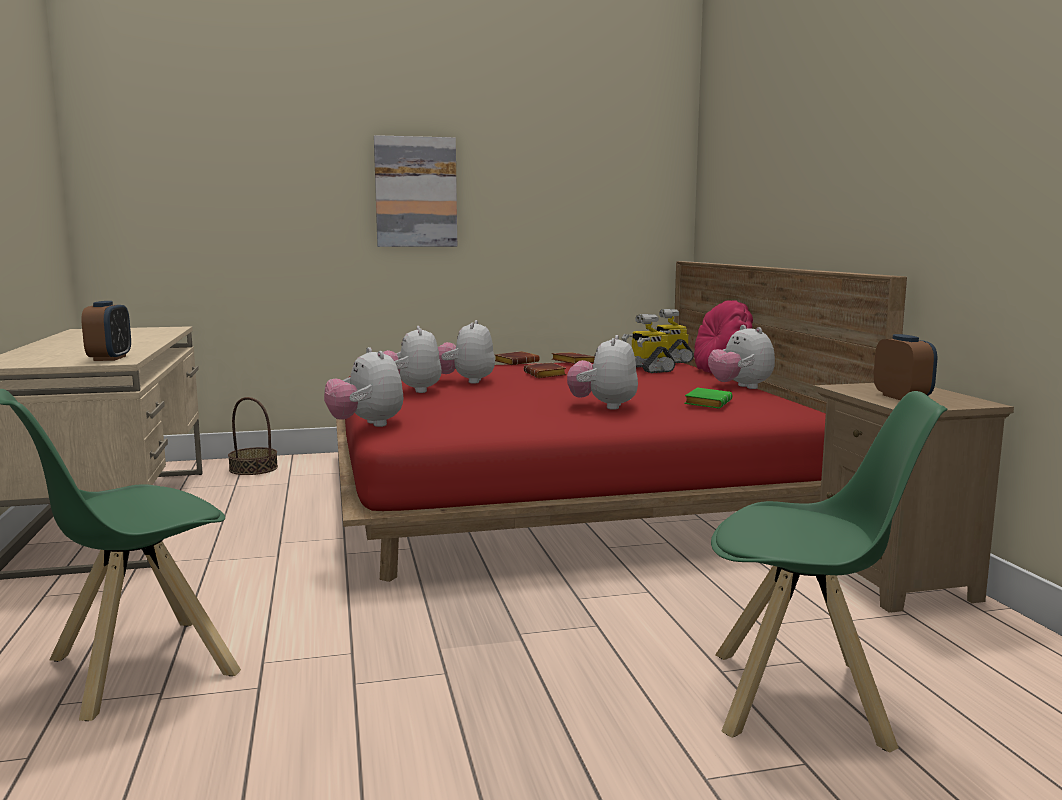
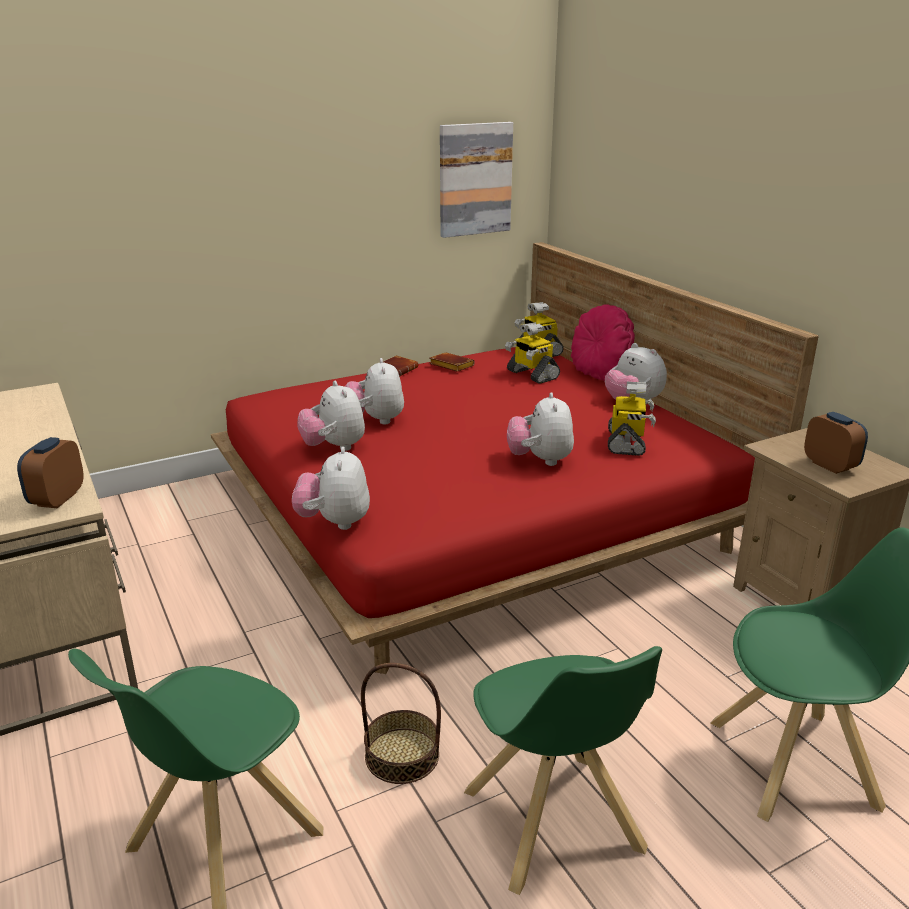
camera: 15 degrees left, 15 degrees up
alarm clock [81,301,131,361] -> alarm clock turned 150 degrees counterclockwise [17,437,84,508]
basket [228,397,278,475] -> basket moved to [361,663,441,784]
plush toy [324,347,403,427] -> plush toy turned 45 degrees clockwise [292,447,370,530]
picture [374,135,457,247] -> picture moved to [440,122,513,238]
brown book [524,362,566,378] -> none
green book [684,388,732,408] -> toy robot [608,382,656,456]
none -> green chair [464,646,662,895]

